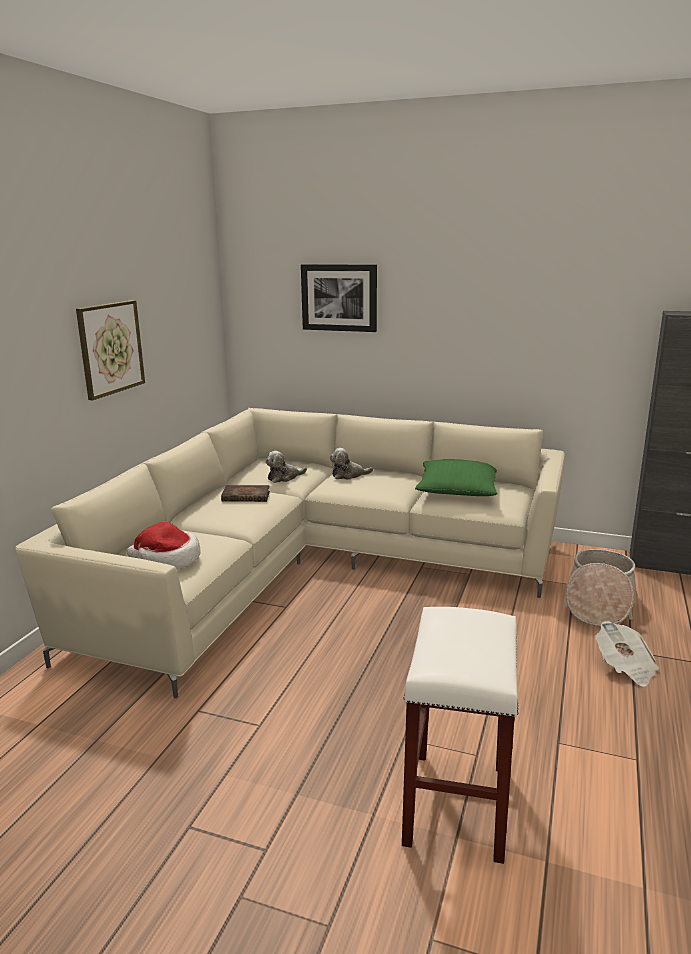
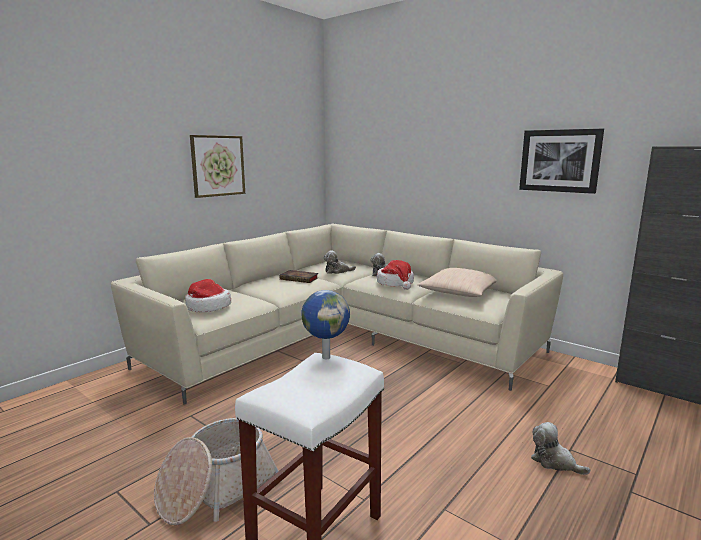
camera: 20 degrees right, 5 degrees down
picture [301,264,377,332] -> picture moved to [519,129,604,194]
green pillow [415,459,498,496] -> beige pillow [418,268,497,297]
basket [563,549,636,627] -> basket moved to [154,418,283,525]
newspaper [596,621,659,687] -> plush toy [531,422,590,475]
none -> globe [301,290,350,359]
none -> hat [377,260,414,290]

